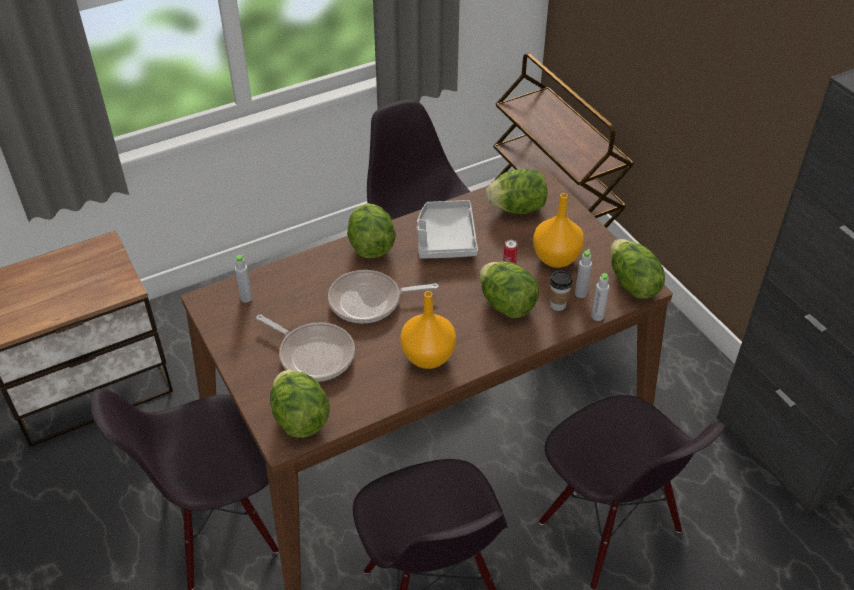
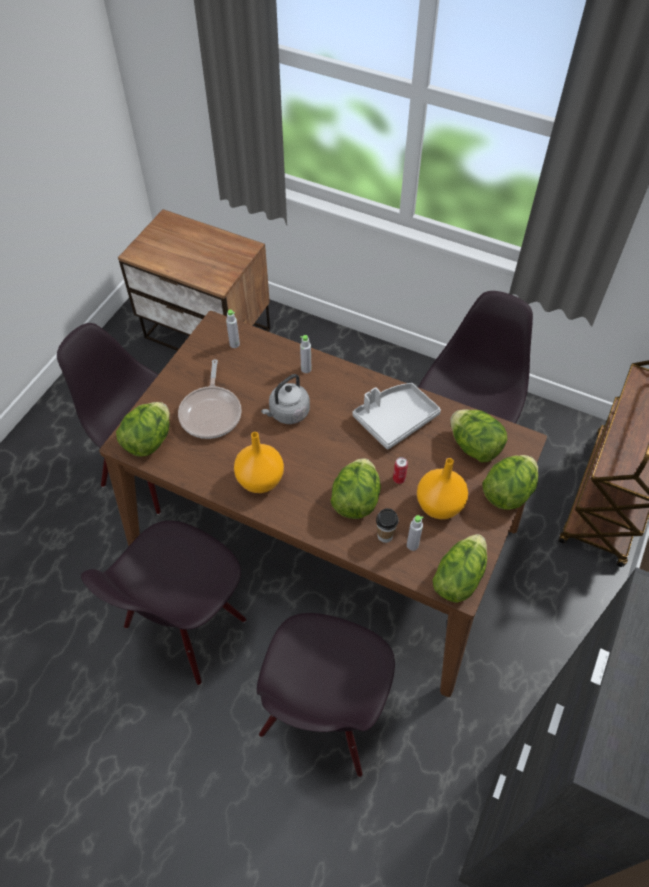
camera: 55 degrees right, 10 degrees up
frying pan [328,270,439,323] -> grey kettle [261,374,310,424]
lettuce [347,203,396,258] -> lettuce moved to [483,455,538,510]
grey bottle [591,273,609,321] -> grey bottle moved to [300,335,311,373]

